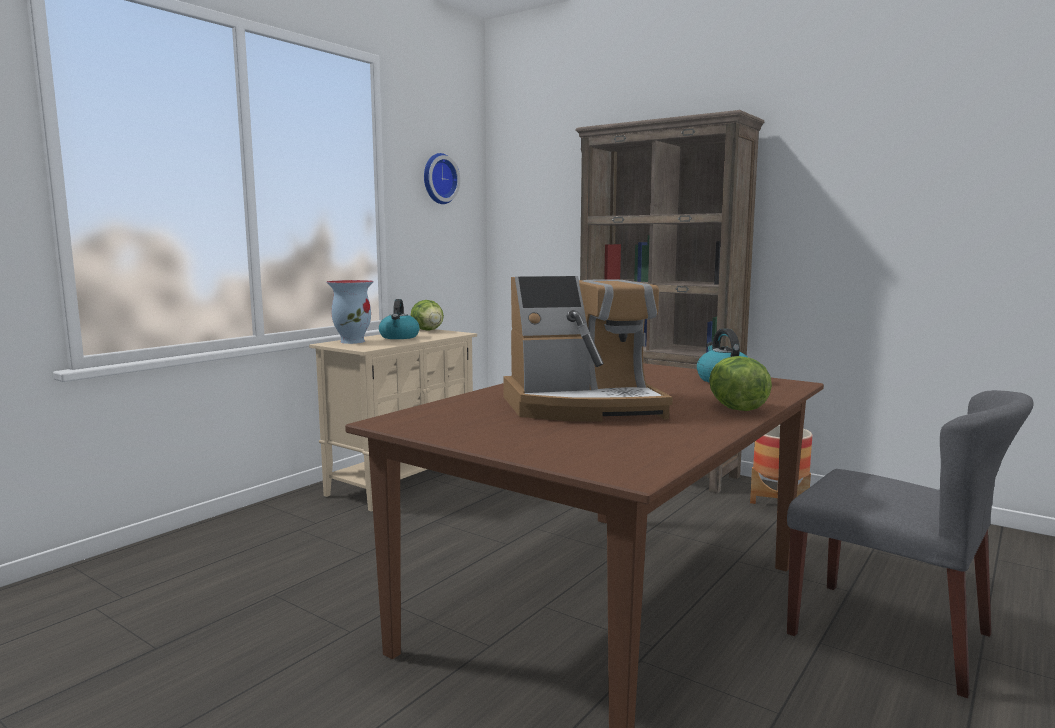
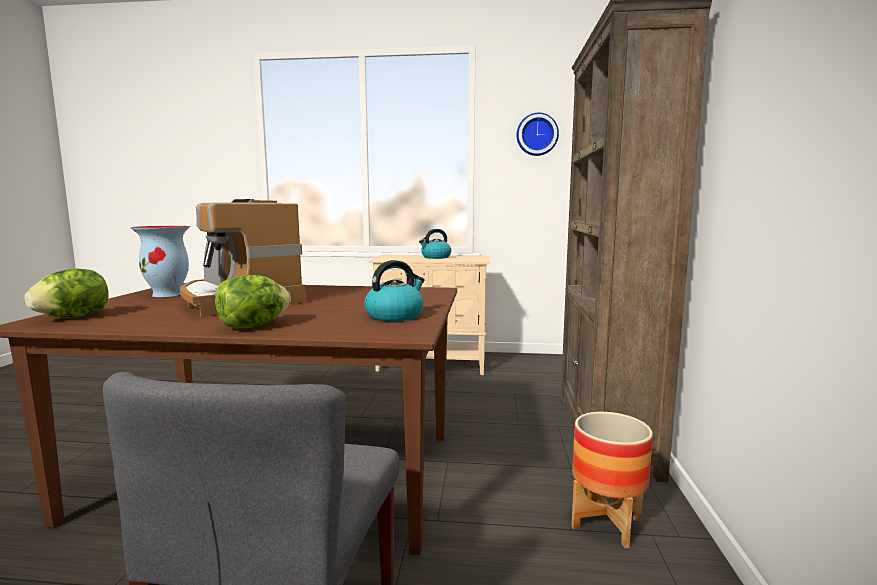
camera: 60 degrees right, 0 degrees up
vase [326,280,374,344] -> vase moved to [130,226,190,297]
lettuce [411,300,444,331] -> lettuce moved to [24,269,109,318]

